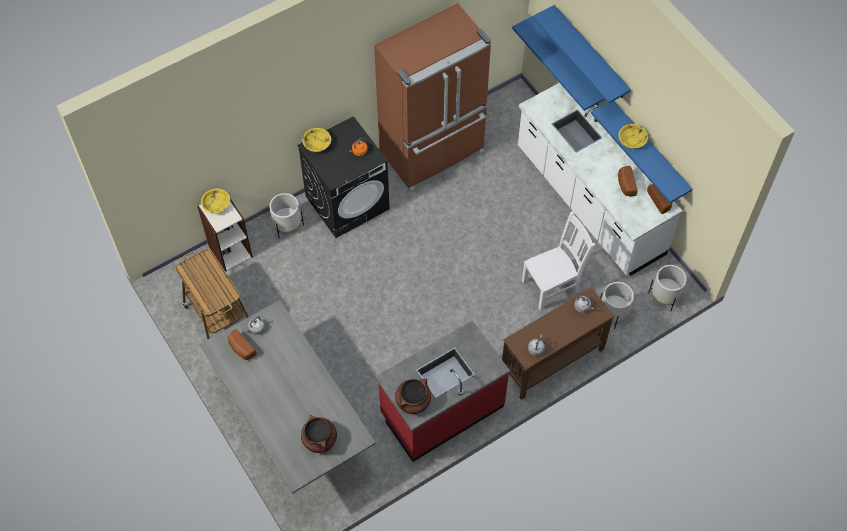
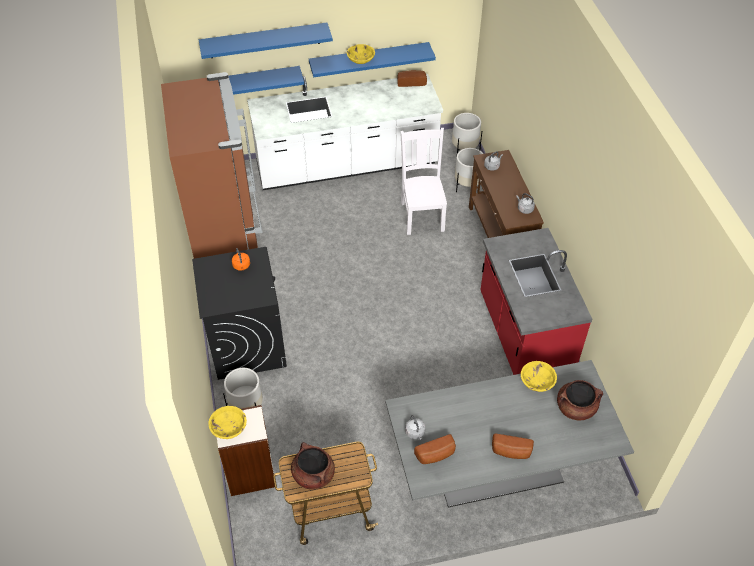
camera: 70 degrees left, 10 degrees down
yellow bowl [302,128,331,152] -> yellow bowl moved to [521,361,557,392]
brown cooking pot [395,378,431,414] -> brown cooking pot moved to [291,442,335,490]
bread [618,166,637,197] -> bread moved to [492,433,534,459]

